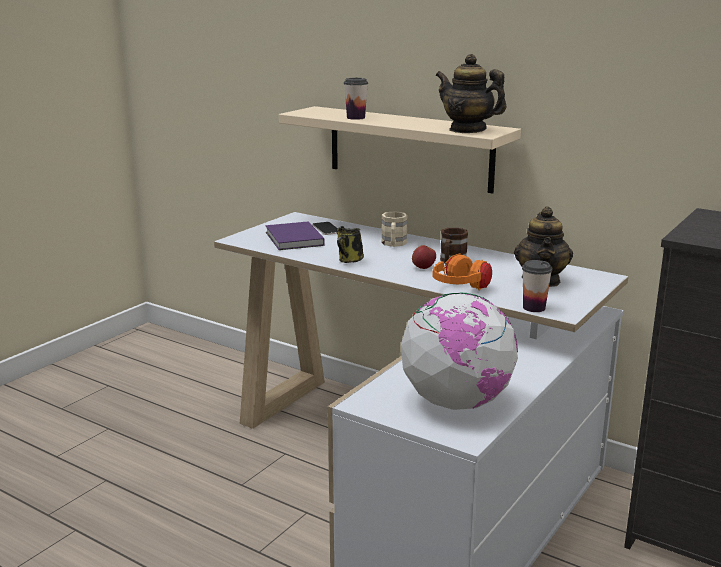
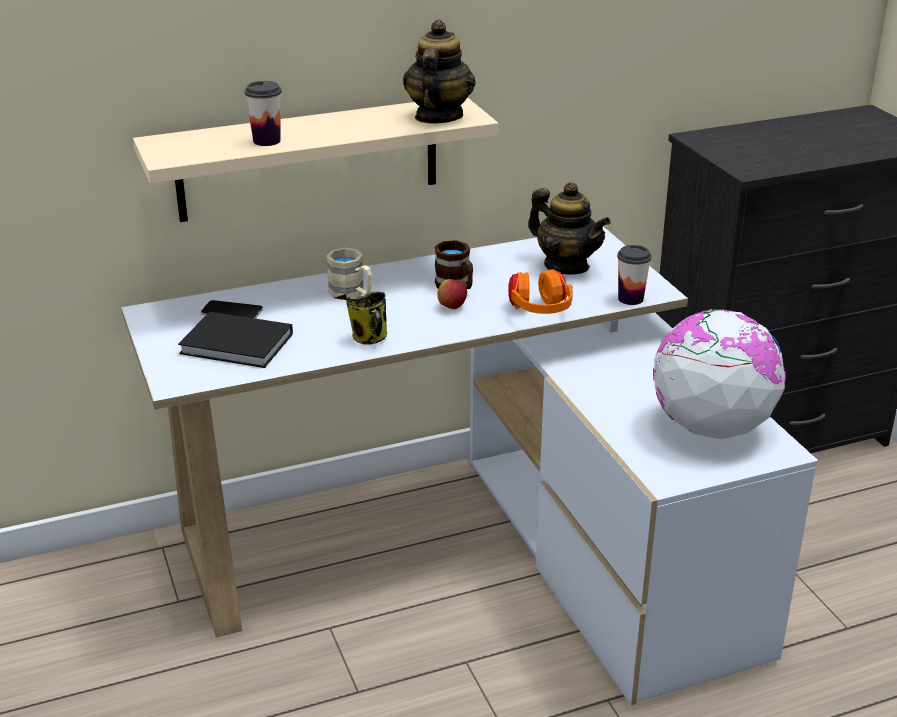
camera: 55 degrees left, 10 degrees up
purple book [265,221,325,250] -> black book [178,312,293,368]
teapot [436,54,506,133] -> teapot turned 120 degrees clockwise [403,20,476,124]

